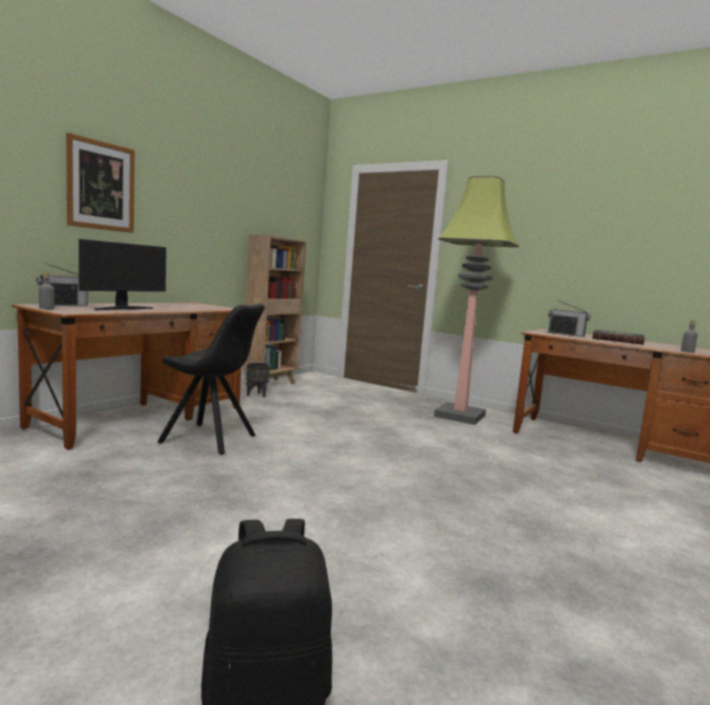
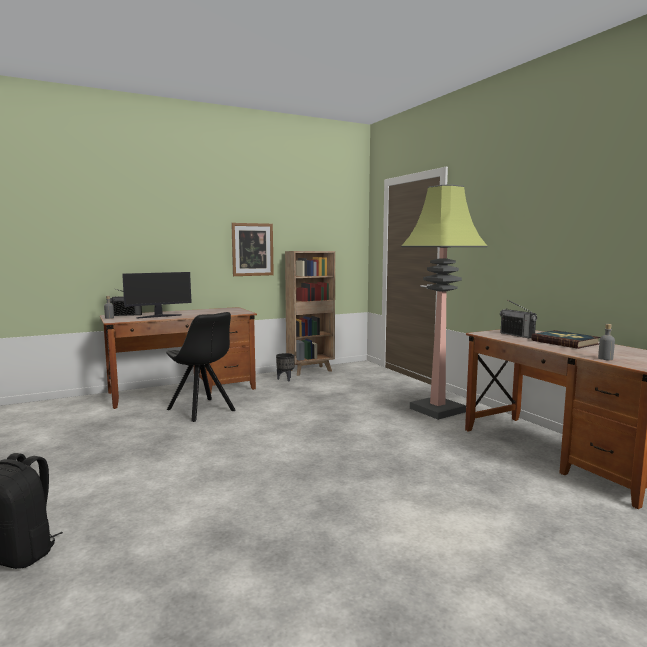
camera: 30 degrees right, 0 degrees up
picture [66,133,135,233] -> picture moved to [231,223,274,276]

